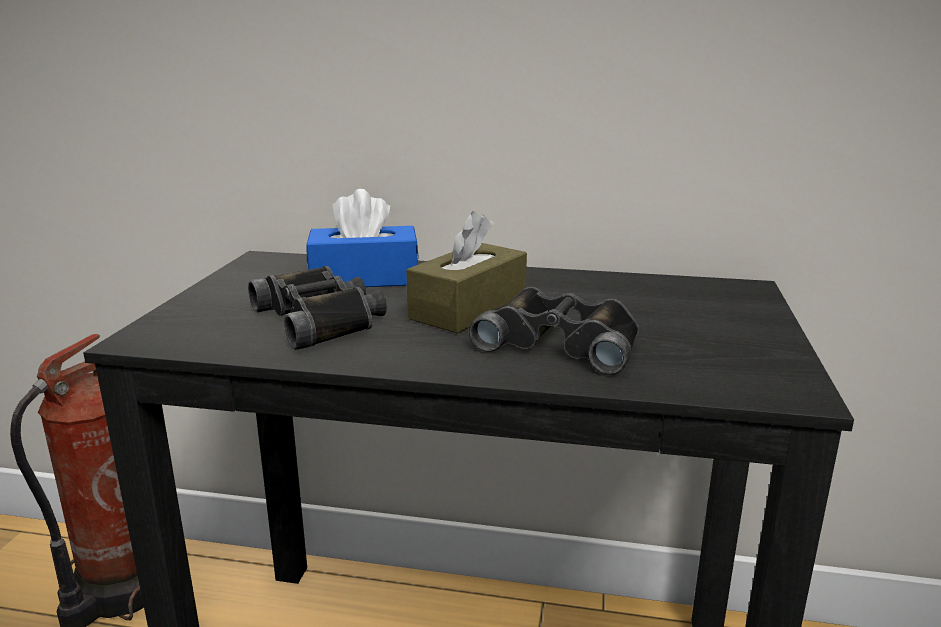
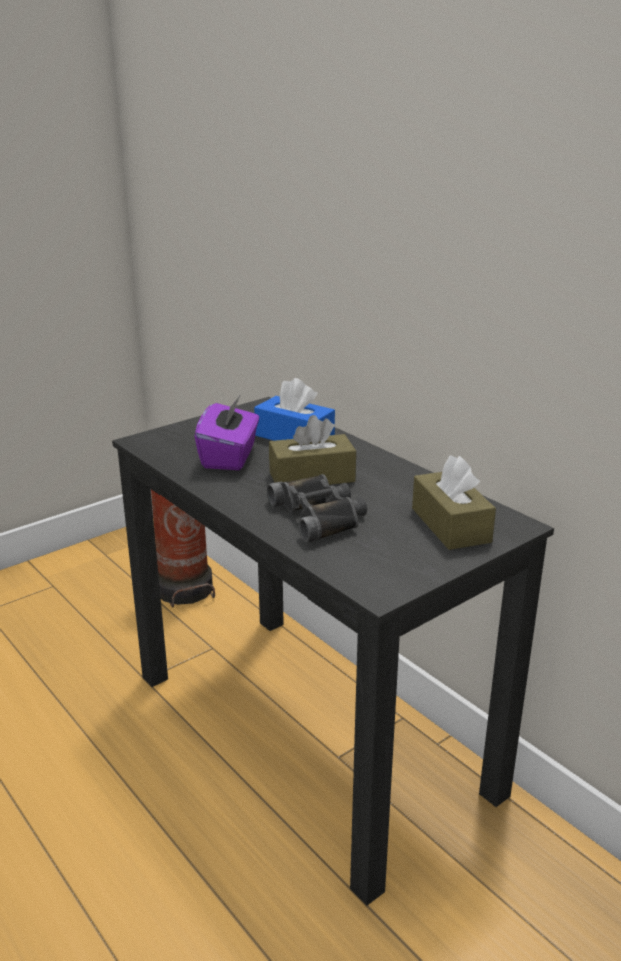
camera: 40 degrees right, 5 degrees up
black binoculars [248,266,387,350] -> purple tissue box [195,396,259,470]
none -> brown tissue box [412,456,496,550]

